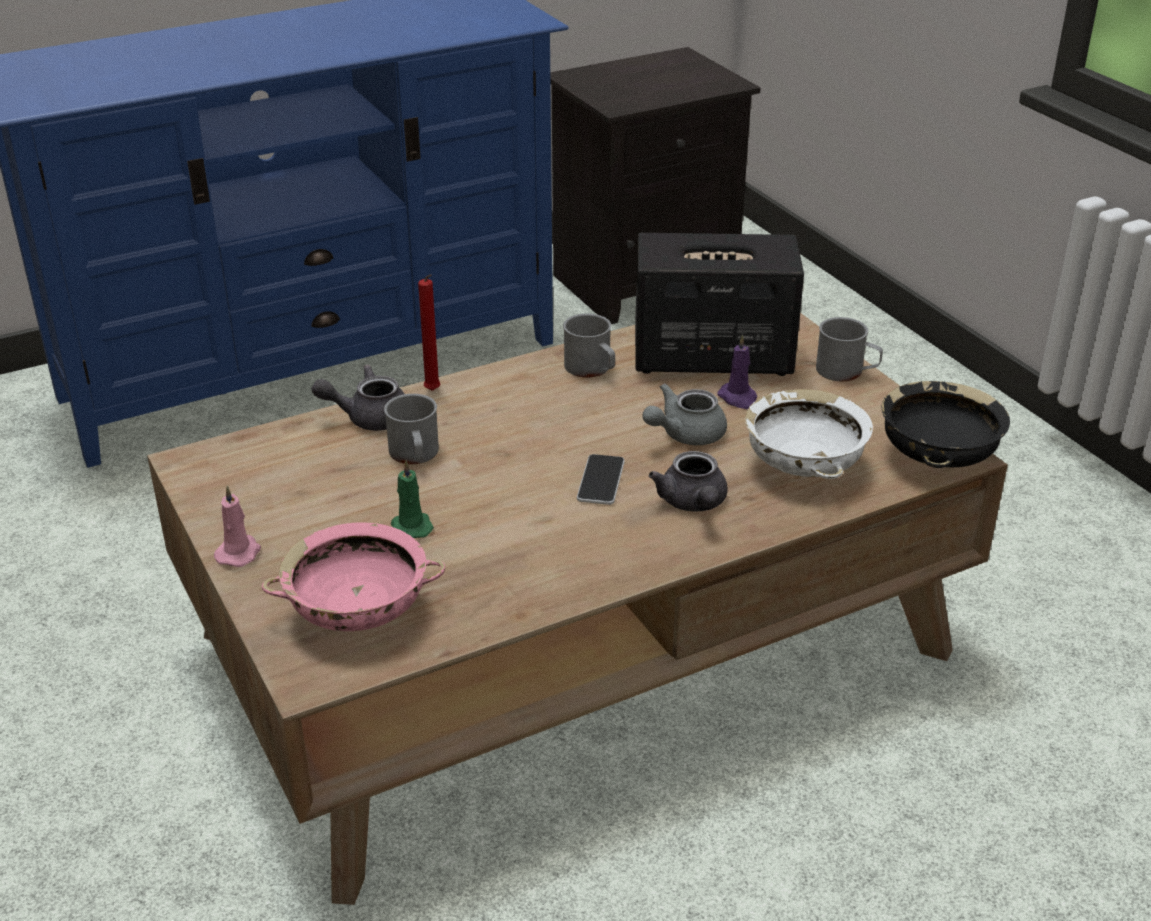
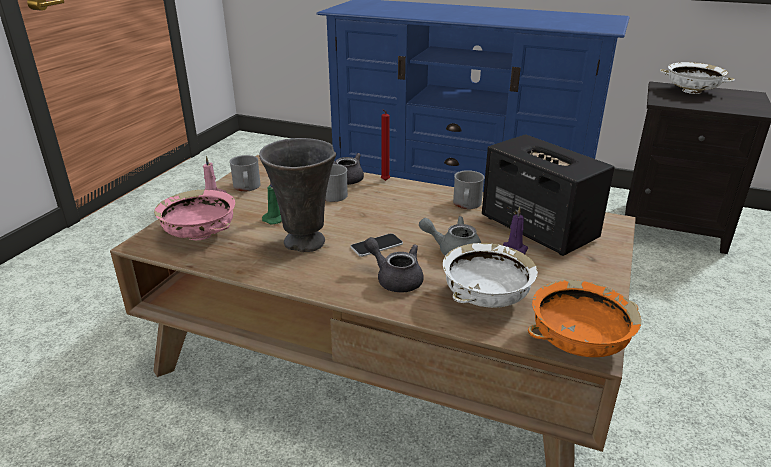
camera: 50 degrees right, 5 degrees down
grey teapot [649,451,728,512] -> grey teapot turned 90 degrees clockwise [364,237,424,292]
grey mug [816,317,883,381] -> grey mug moved to [229,155,261,192]
black bowl [881,381,1010,468] -> orange bowl [528,280,641,357]
none -> grey vase [259,138,336,252]
none -> white bowl [660,62,735,94]

